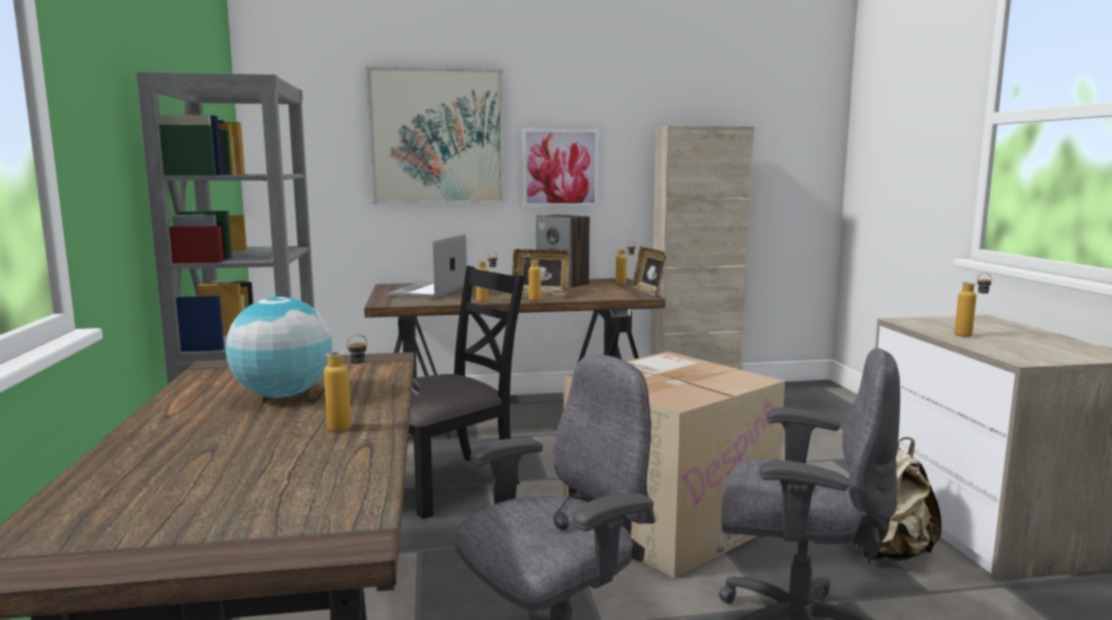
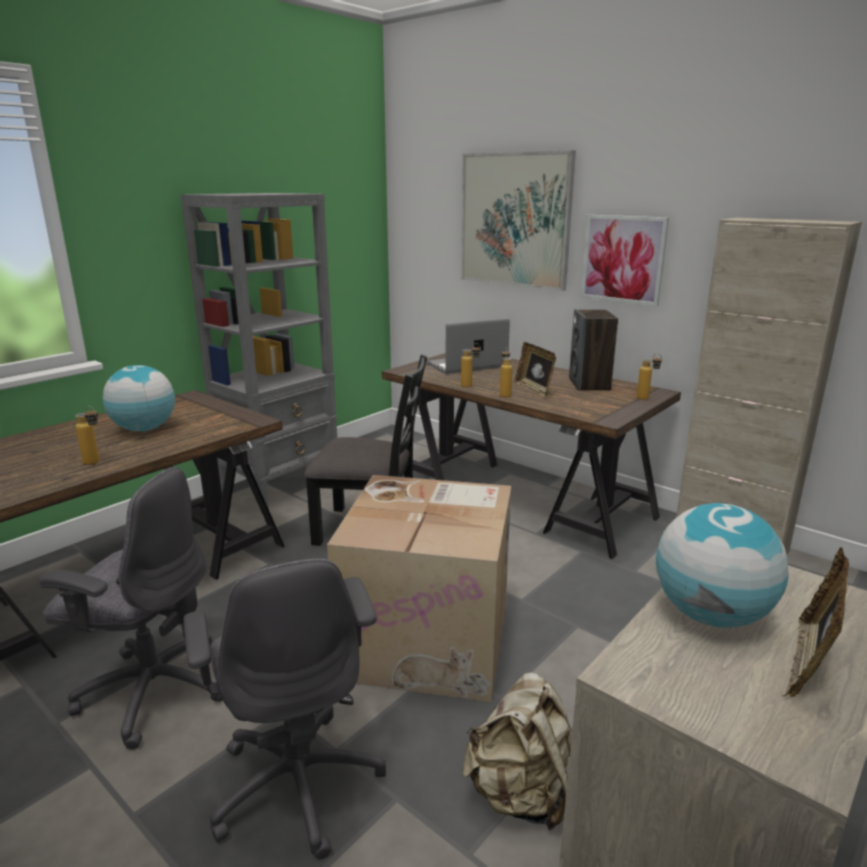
camera: 50 degrees right, 10 degrees up
picture frame [631,247,666,296] -> picture frame moved to [783,547,849,697]
bottle [954,273,992,337] -> globe [656,503,789,628]

